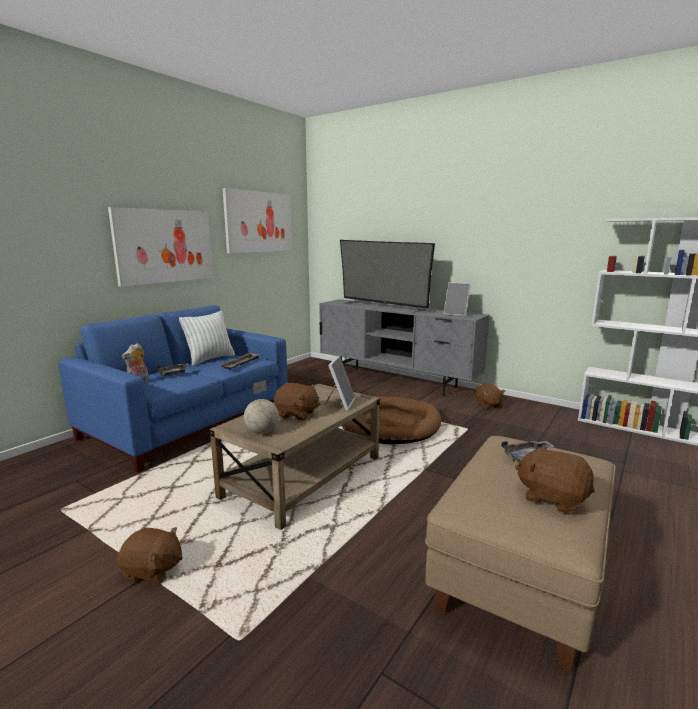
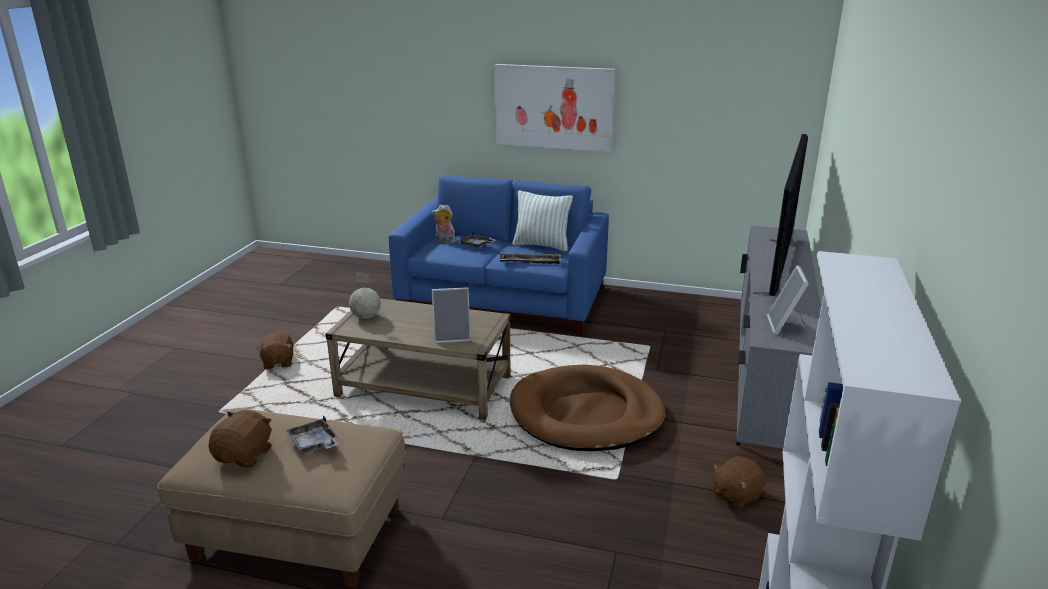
camera: 70 degrees right, 10 degrees up
picture [223,188,292,253] -> none
brown plush toy [274,383,321,420] -> none

